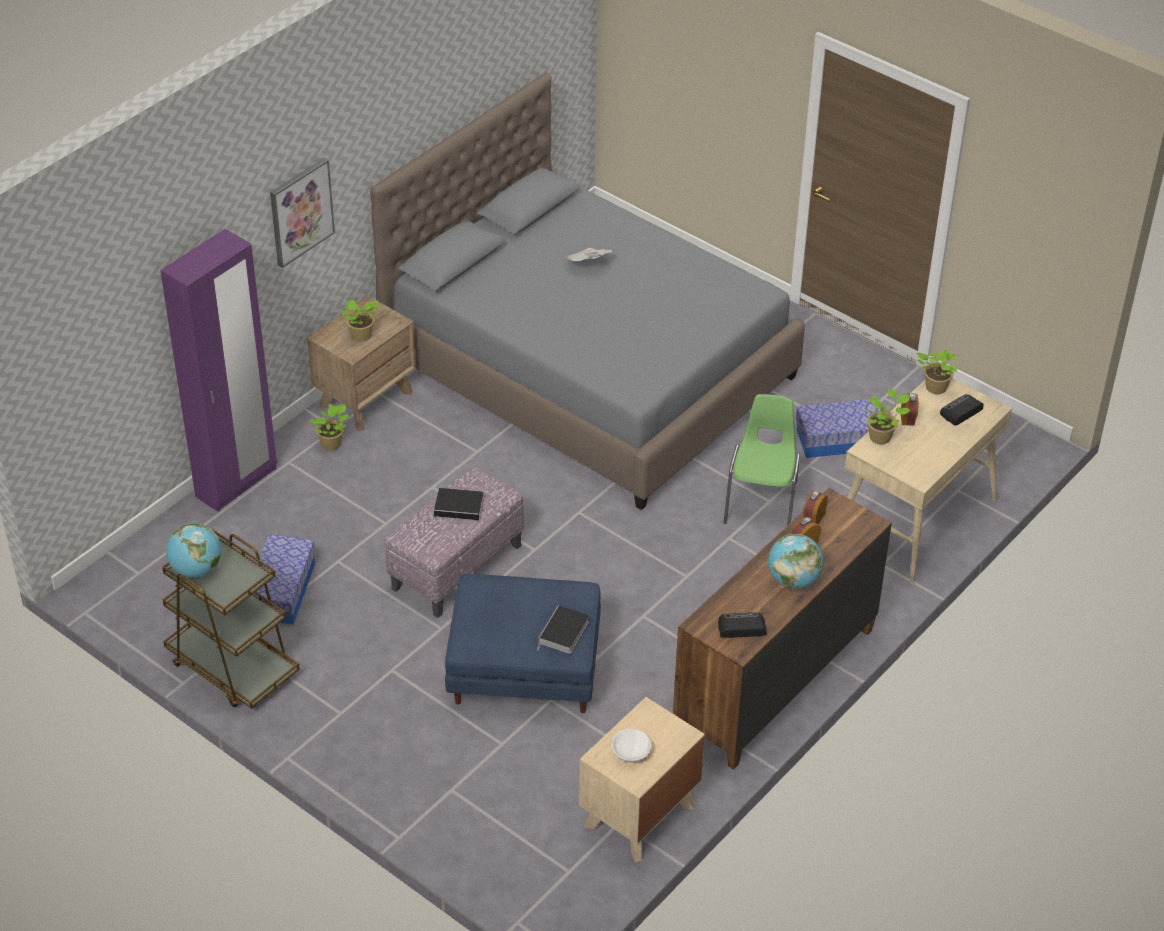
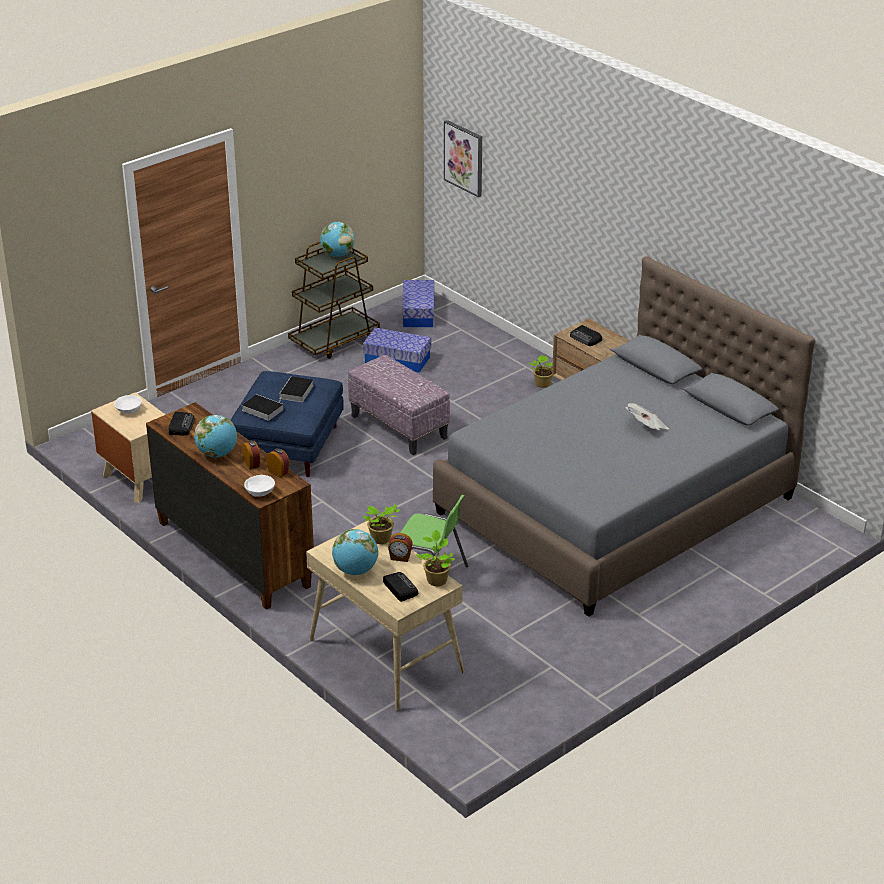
camera: 100 degrees right, 10 degrees down
purple wardrobe [160,229,277,512] -> none
picture [270,158,335,268] -> picture moved to [444,120,482,197]
potted plant [341,300,381,341] -> radio [570,325,602,346]
book [434,488,489,520] -> book moved to [279,376,314,403]
storage box [796,399,881,458] -> storage box moved to [402,280,434,327]
none -> white bowl [244,475,275,497]
none -> globe [332,529,378,575]

